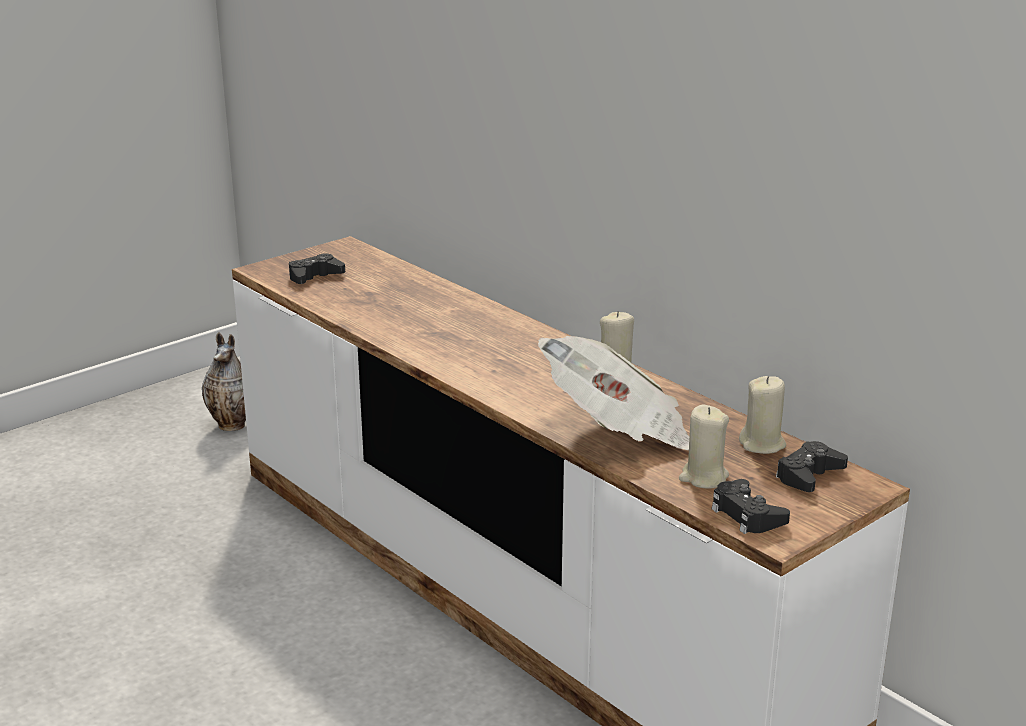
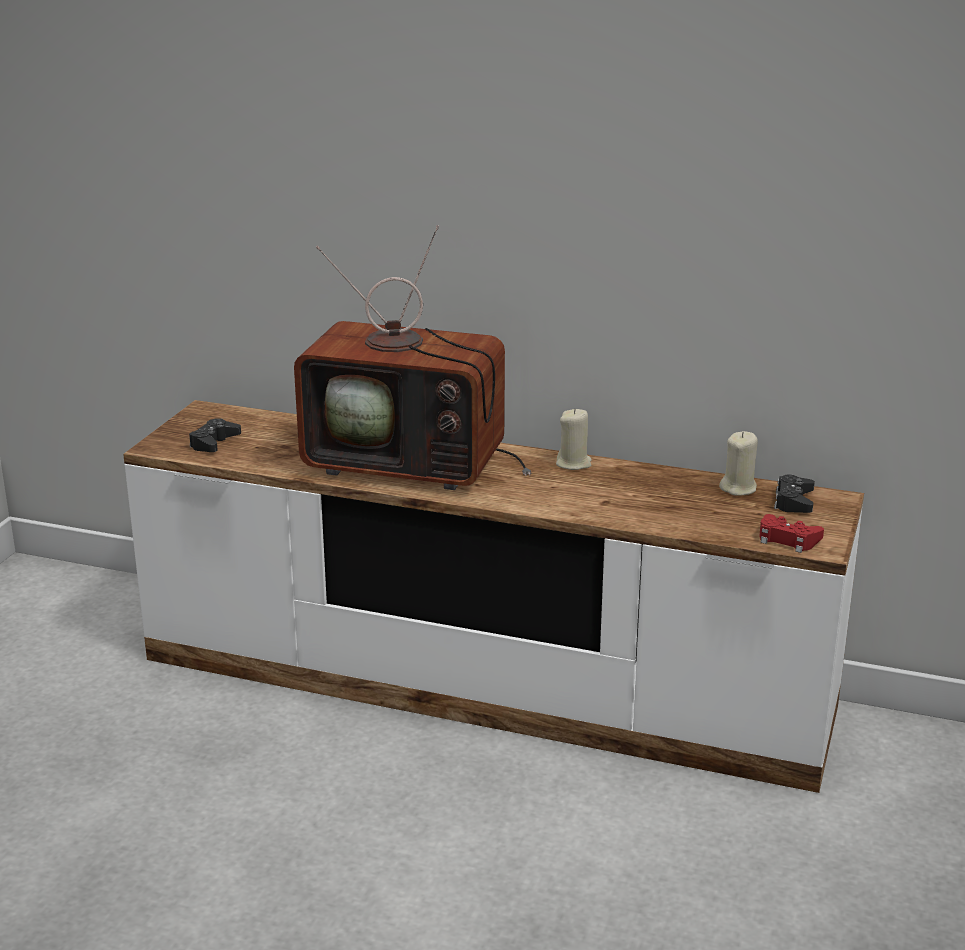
camera: 30 degrees left, 0 degrees up
vase [202,332,246,431] -> none
newspaper [538,336,689,450] -> none
beige candle [679,405,729,489] -> none
black game controller [712,479,790,534] -> red game controller [759,514,824,553]
none -> television [294,225,531,490]

